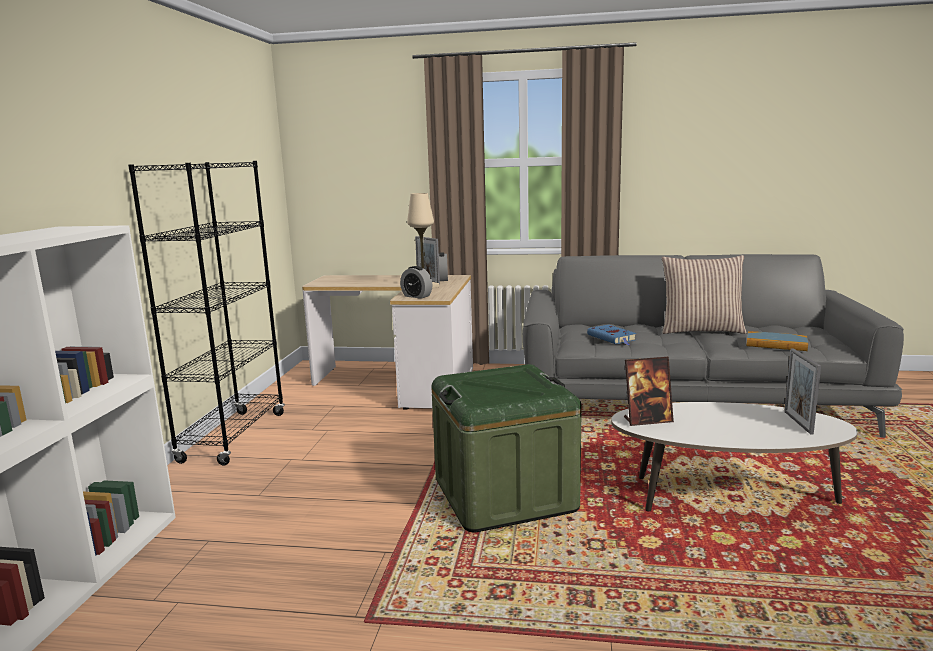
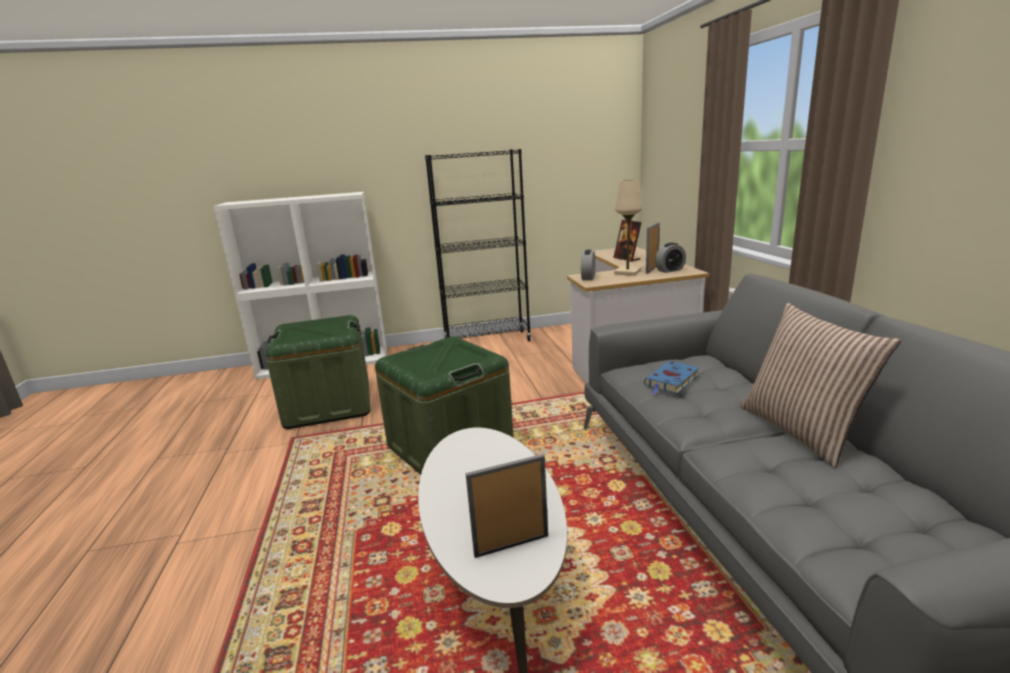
camera: 70 degrees right, 5 degrees up
picture frame [624,357,674,426] -> picture frame moved to [613,220,642,262]
book [747,331,808,351] -> none
none -> green storage box [265,315,371,429]

